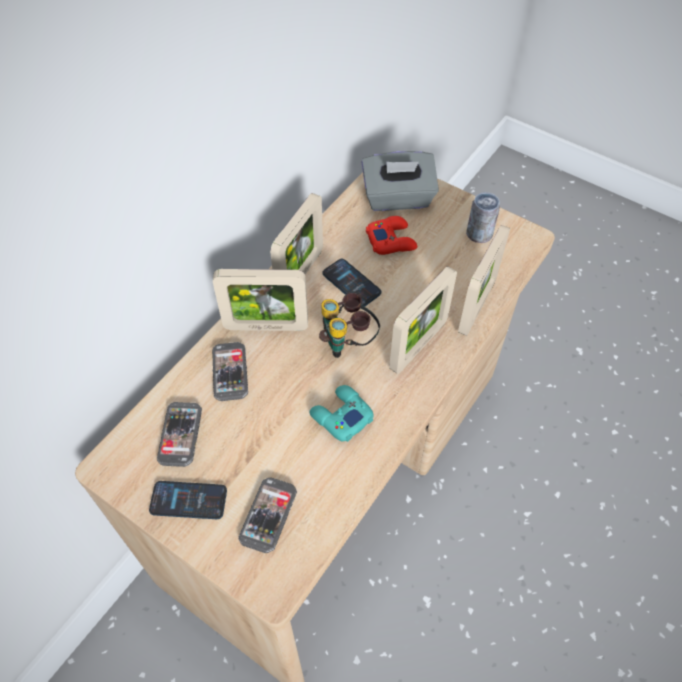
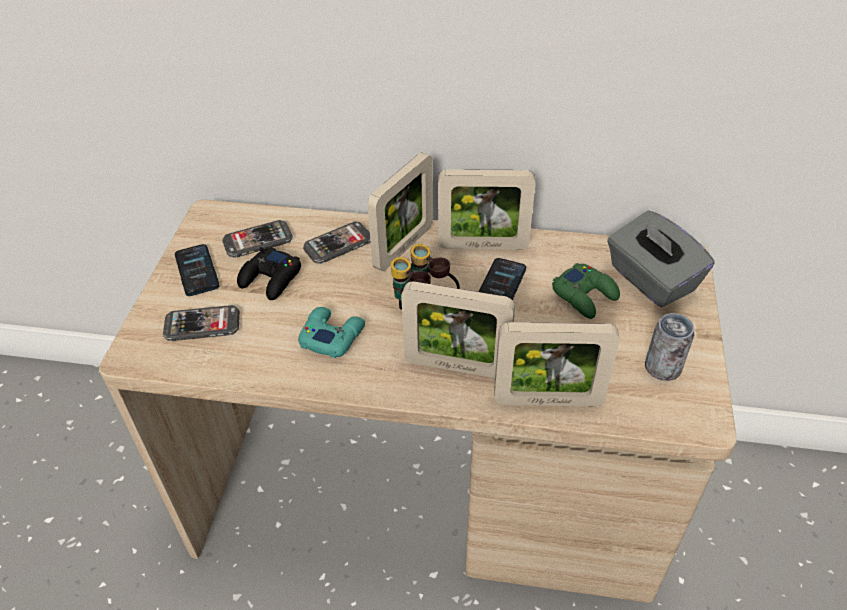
camera: 65 degrees right, 10 degrees down
picture frame [213,269,308,331] -> picture frame turned 120 degrees counterclockwise [367,152,433,271]
red game controller [366,216,417,255] -> green game controller [552,263,620,319]
none -> black game controller [237,247,301,300]

